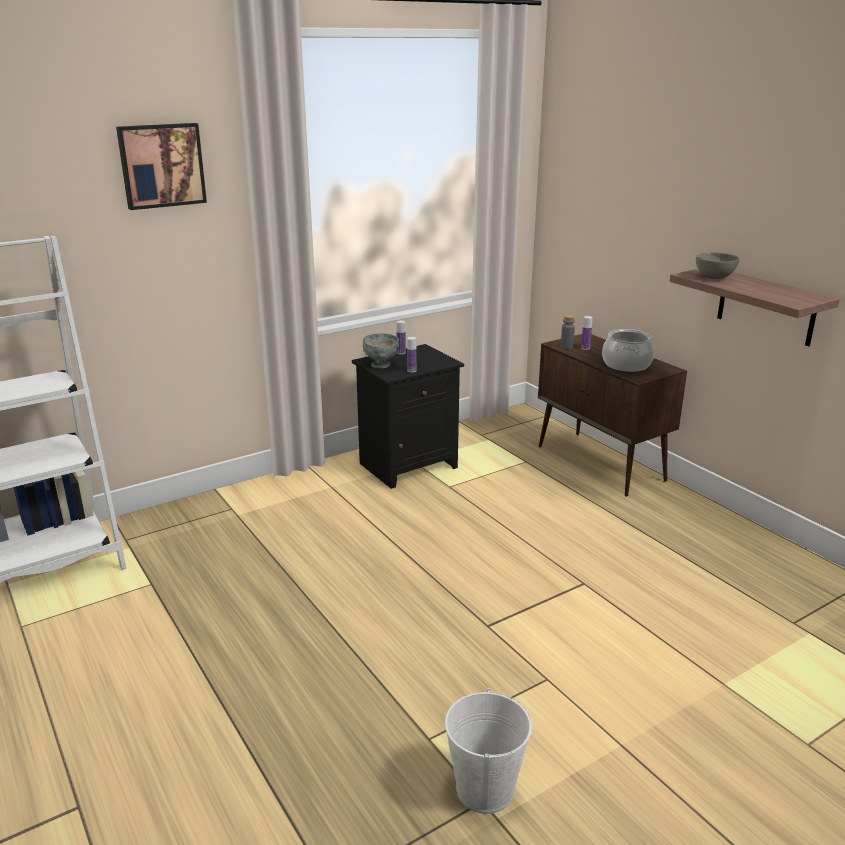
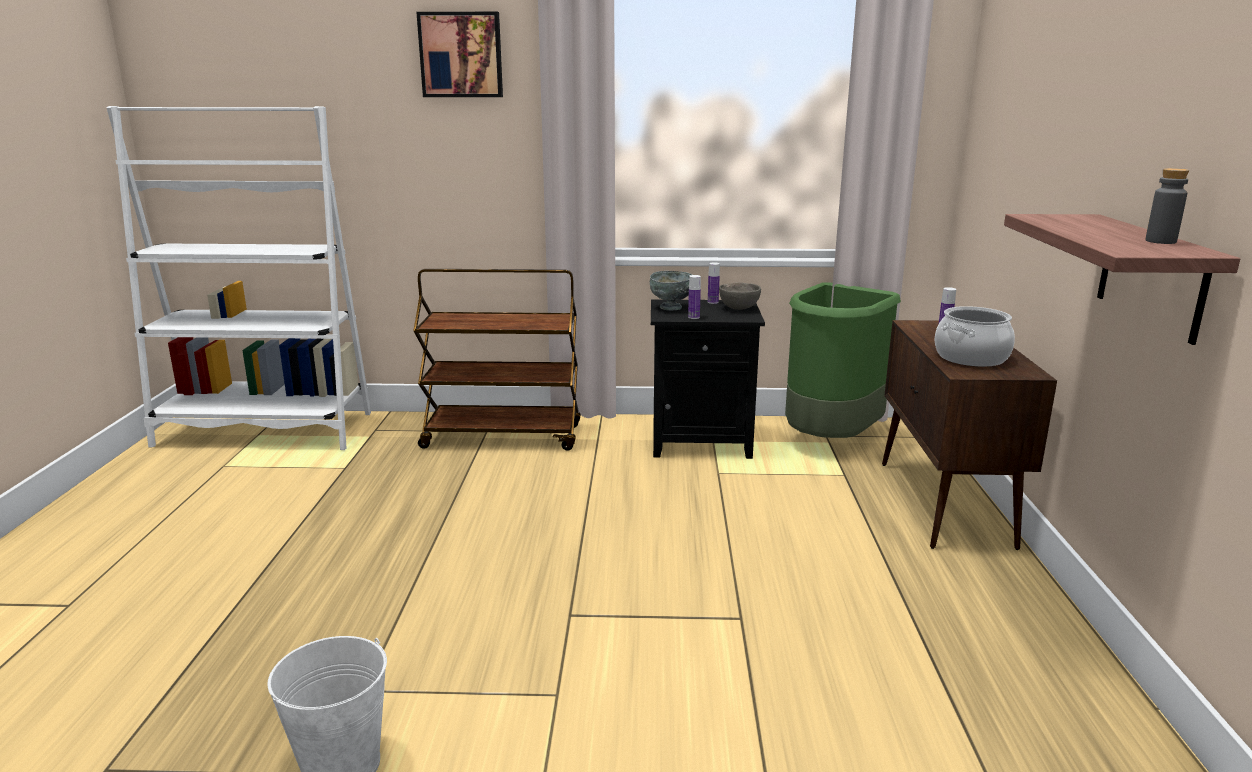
camera: 35 degrees right, 5 degrees down
grey bottle [561,315,575,349] -> grey bottle moved to [1145,168,1189,244]
grey bowl [696,252,740,279] -> grey bowl moved to [719,282,761,310]
none -> brown cart [413,269,580,451]
none -> green trash can [785,282,901,438]

